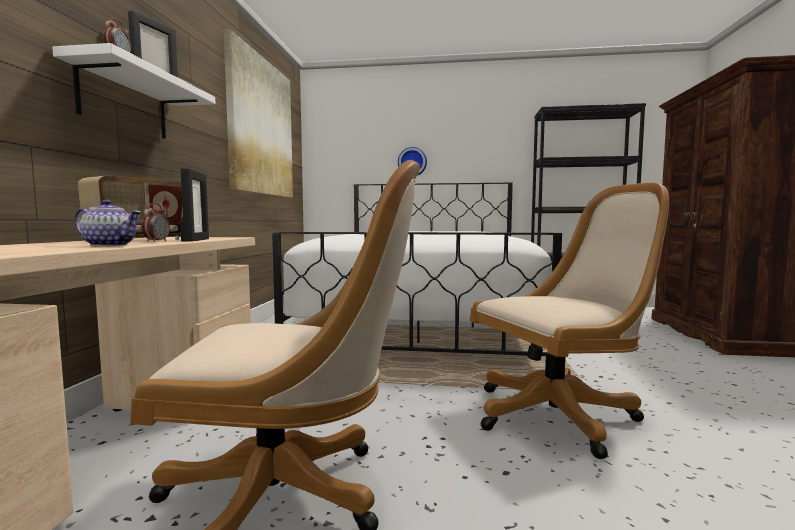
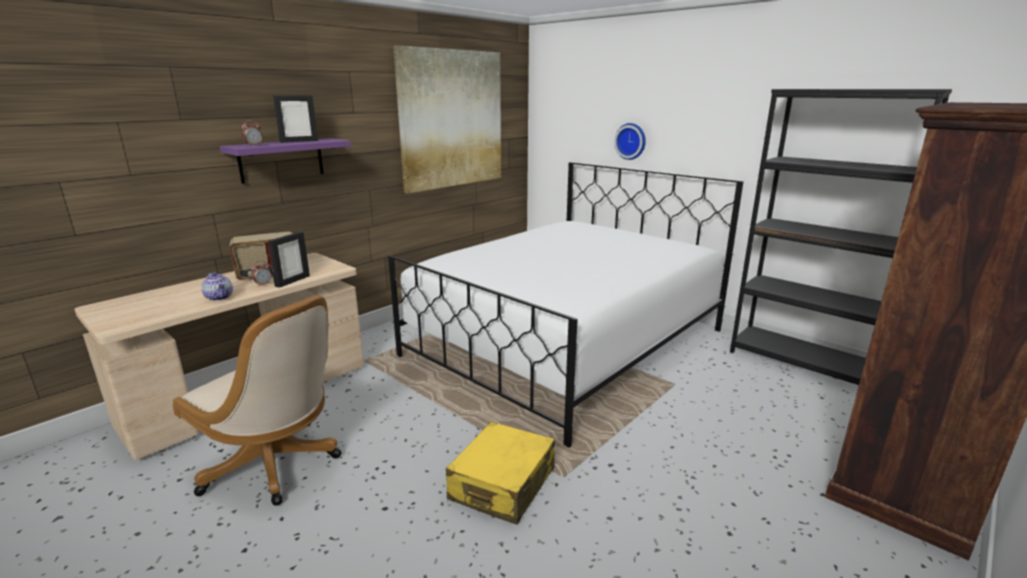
camera: 35 degrees right, 15 degrees up
white shelf [52,43,215,139] -> purple shelf [219,138,351,184]
office chair [470,182,669,459] -> yellow suitcase [446,422,555,525]

